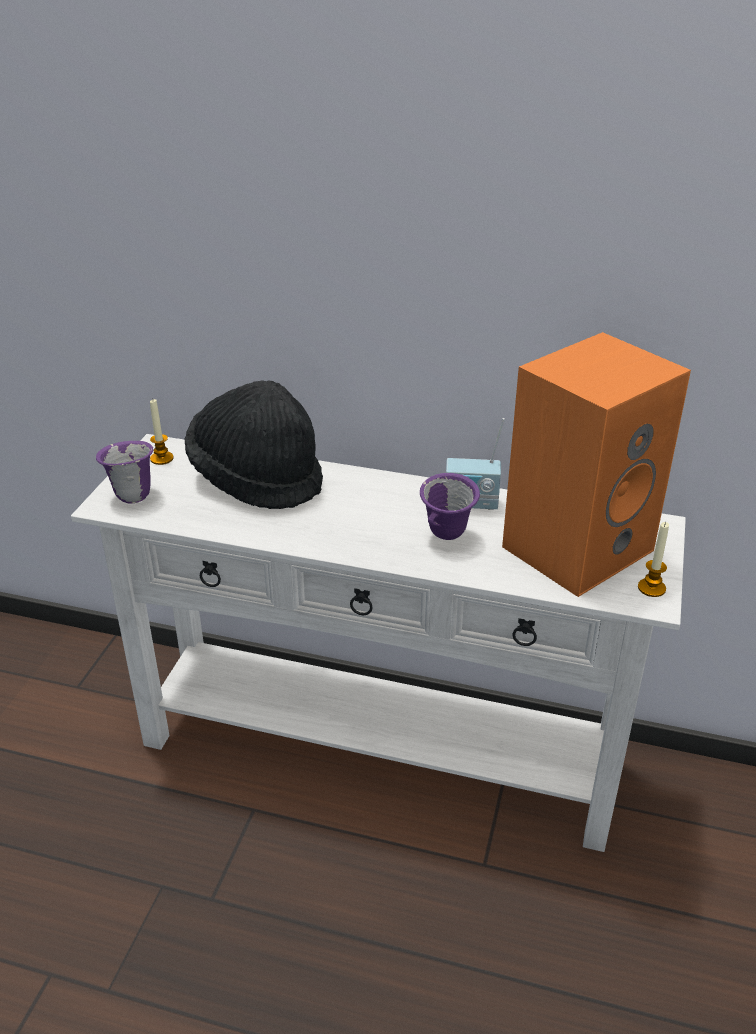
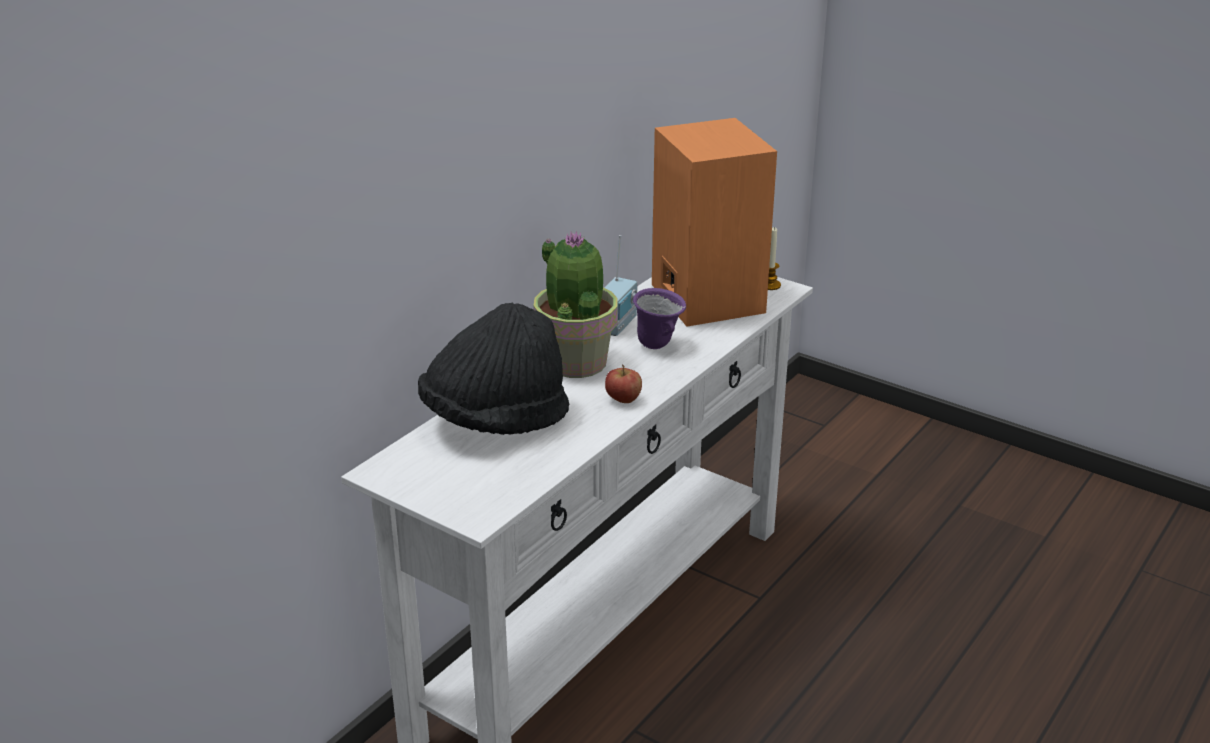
camera: 70 degrees left, 5 degrees down
purple mug [96,441,153,504] -> none
candle [150,399,174,465] -> none
none -> potted plant [534,231,618,378]
none -> apple [605,365,642,403]

